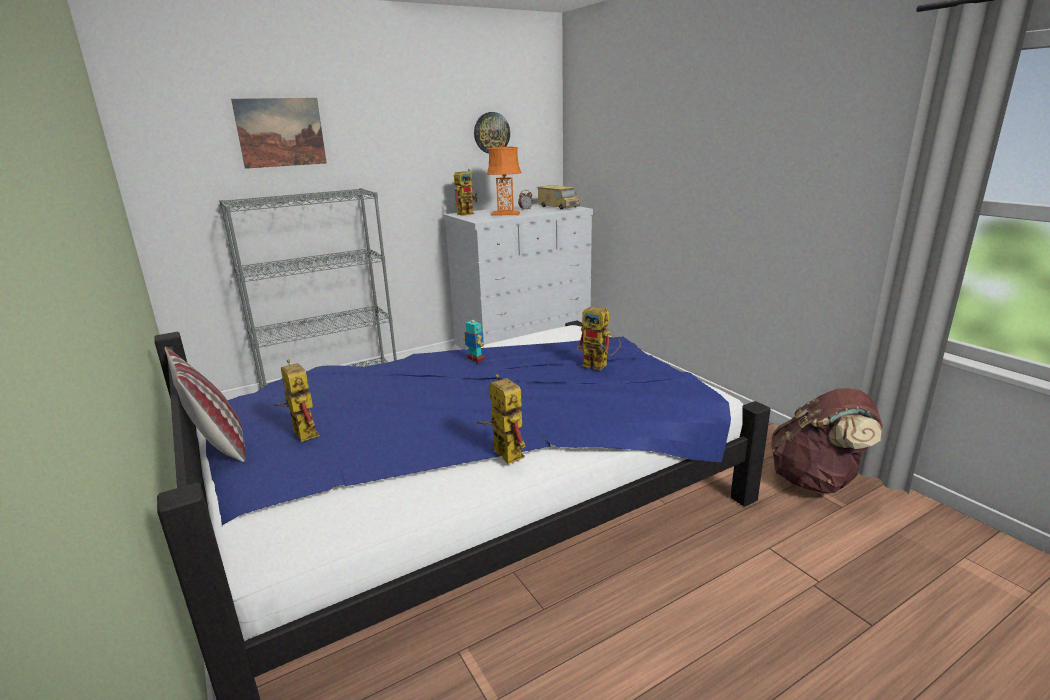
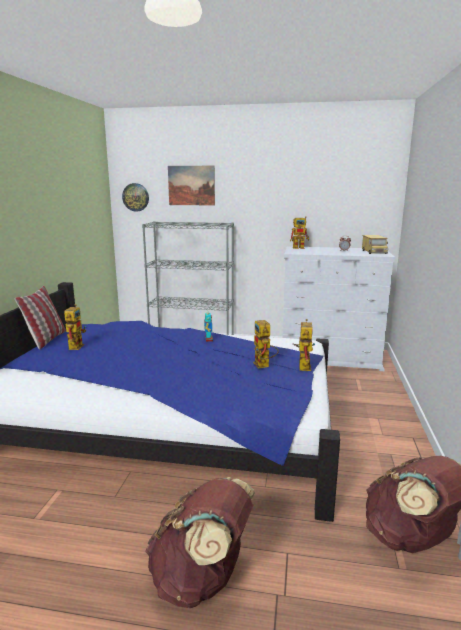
camera: 40 degrees right, 5 degrees down
wall clock [474,112,510,153] -> wall clock moved to [122,183,149,212]
toy robot [476,374,526,464] -> toy robot moved to [293,319,315,371]
orange table lamp [487,142,521,216] -> none
none -> brown backpack [145,477,255,608]

